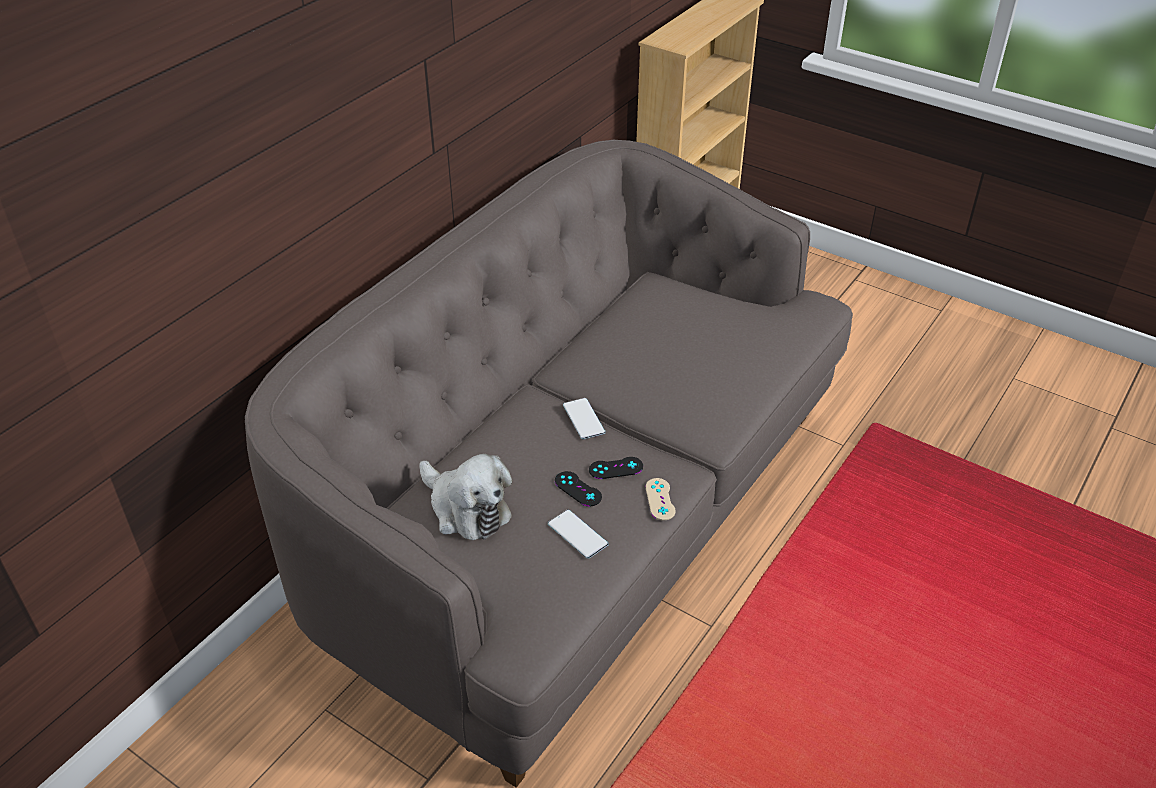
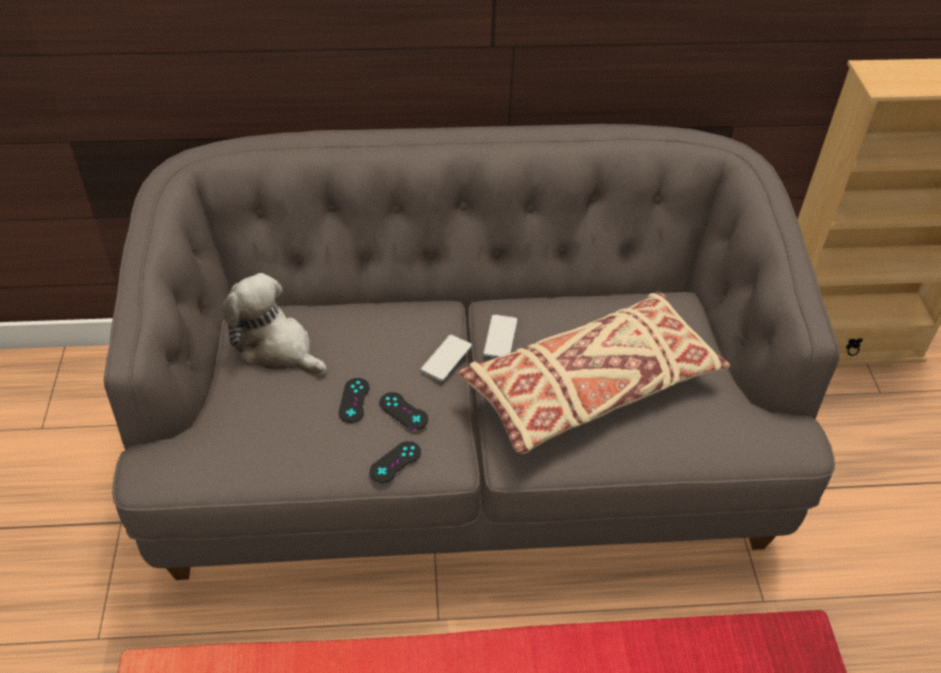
camera: 50 degrees right, 5 degrees up
plush toy [419,454,512,540] -> plush toy turned 120 degrees clockwise [222,273,327,375]
phone [548,510,609,559] -> phone moved to [483,314,518,358]
beige game controller [645,478,675,520] -> black game controller [369,441,421,483]
none -> beige pillow [458,292,730,454]

